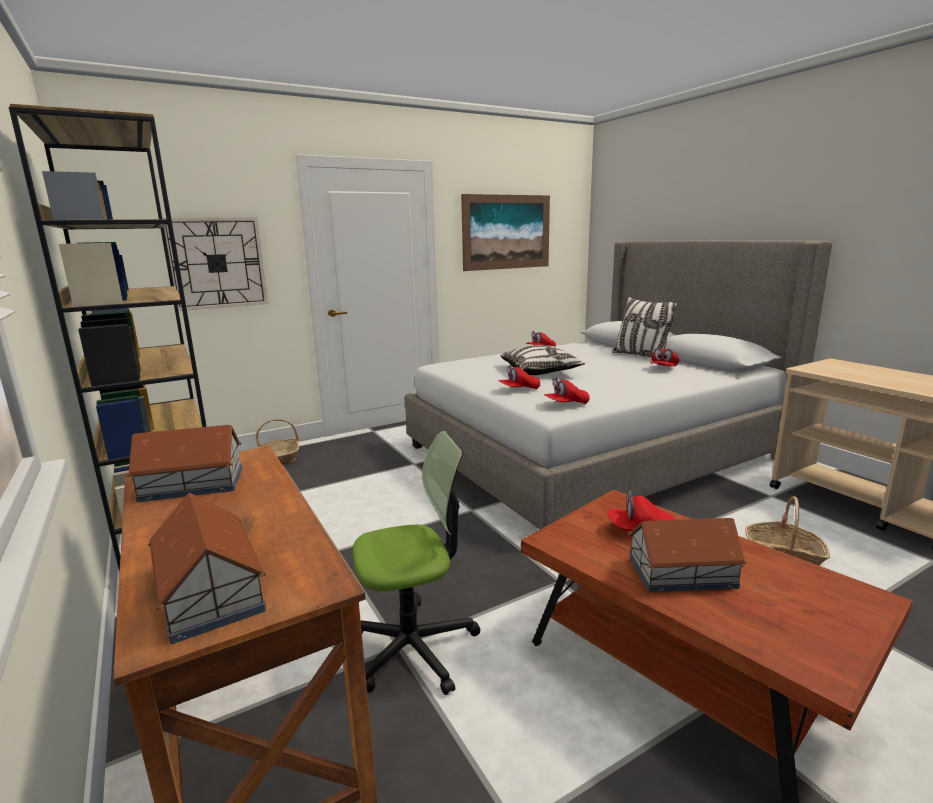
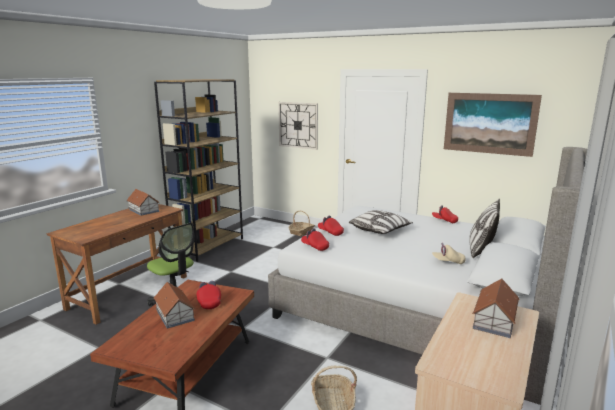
camera: 60 degrees right, 0 degrees up
toy house [148,493,266,644] -> toy house moved to [472,279,520,338]
red cap [651,348,679,366] -> beige cap [432,243,466,264]

